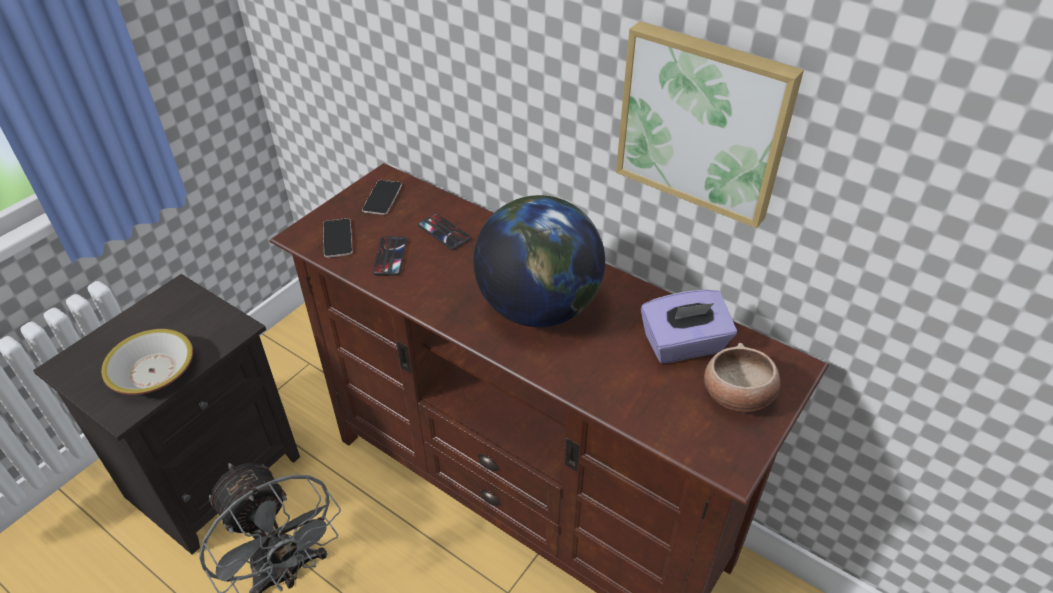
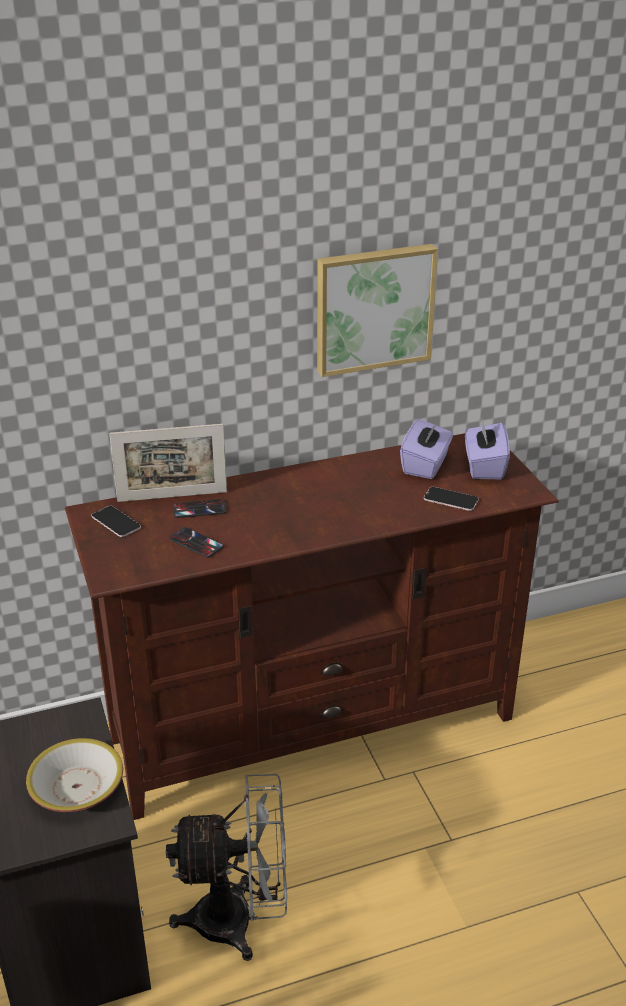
camera: 55 degrees left, 10 degrees down
phone [323,218,353,258] -> phone moved to [424,487,479,511]
globe [473,195,605,327] -> none
bowl [704,343,780,412] -> purple tissue box [465,419,510,480]
none -> picture frame [109,424,227,502]

